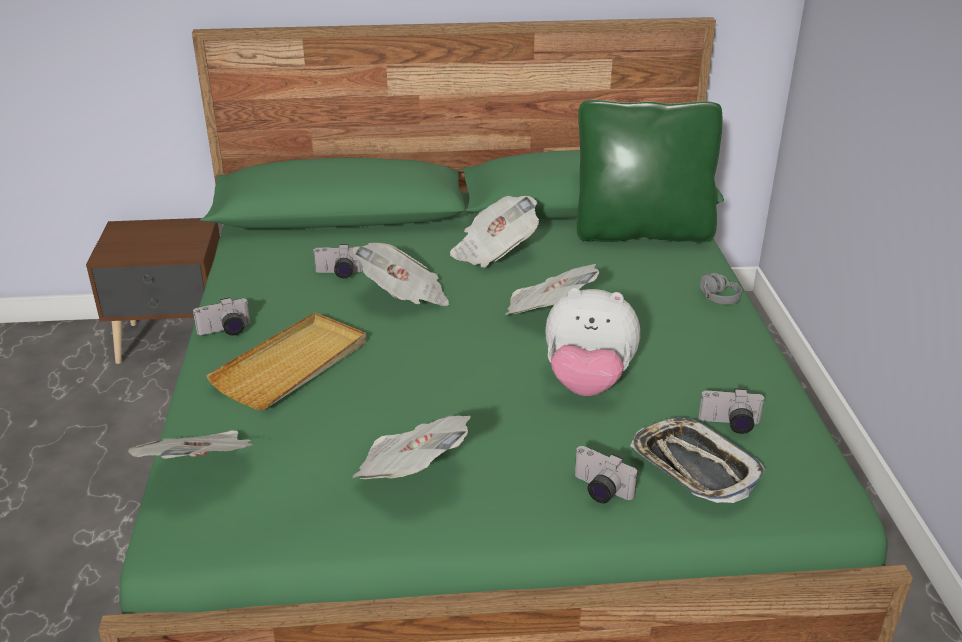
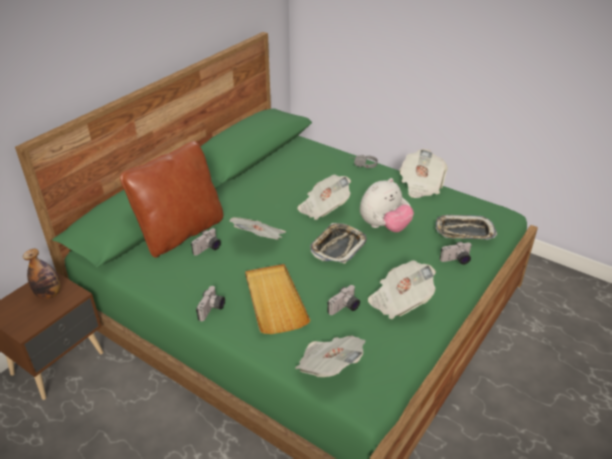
camera: 50 degrees left, 5 degrees up
newspaper [450,196,539,267] -> newspaper moved to [399,149,448,198]
green pillow [577,100,722,242] -> none
camera [698,388,766,434] -> camera moved to [327,285,360,315]
none -> bottle [23,249,61,300]
none -> brown pillow [120,141,223,258]
none -> tray [310,223,367,264]

